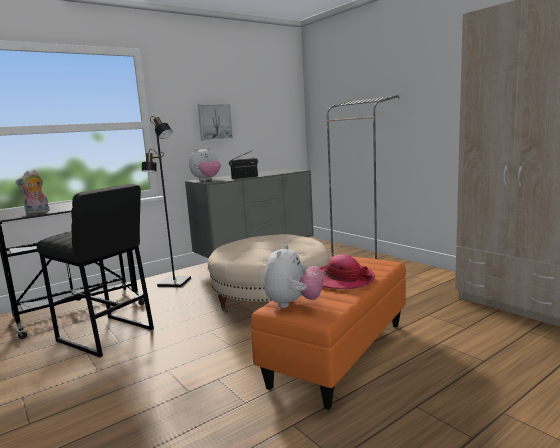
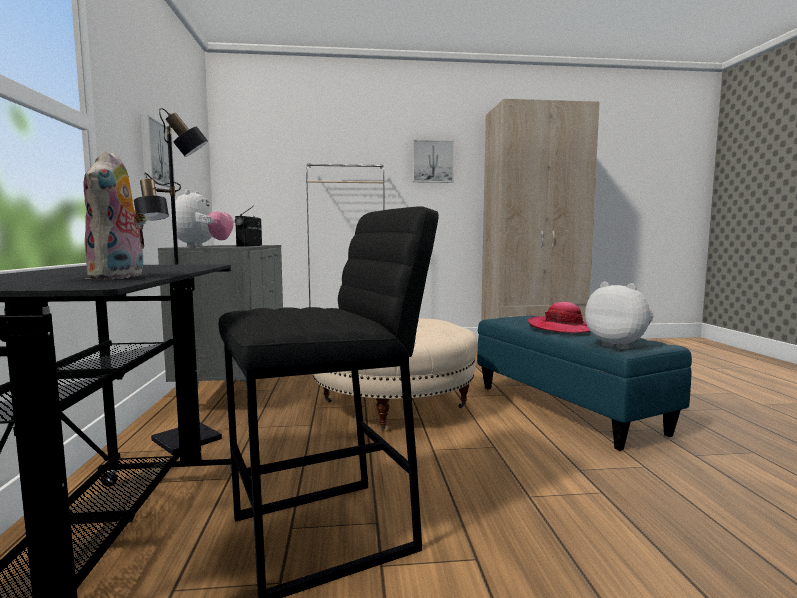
camera: 60 degrees left, 5 degrees down
orange ottoman [251,257,406,410] -> blue ottoman [477,316,692,451]
none -> picture [413,140,454,183]

